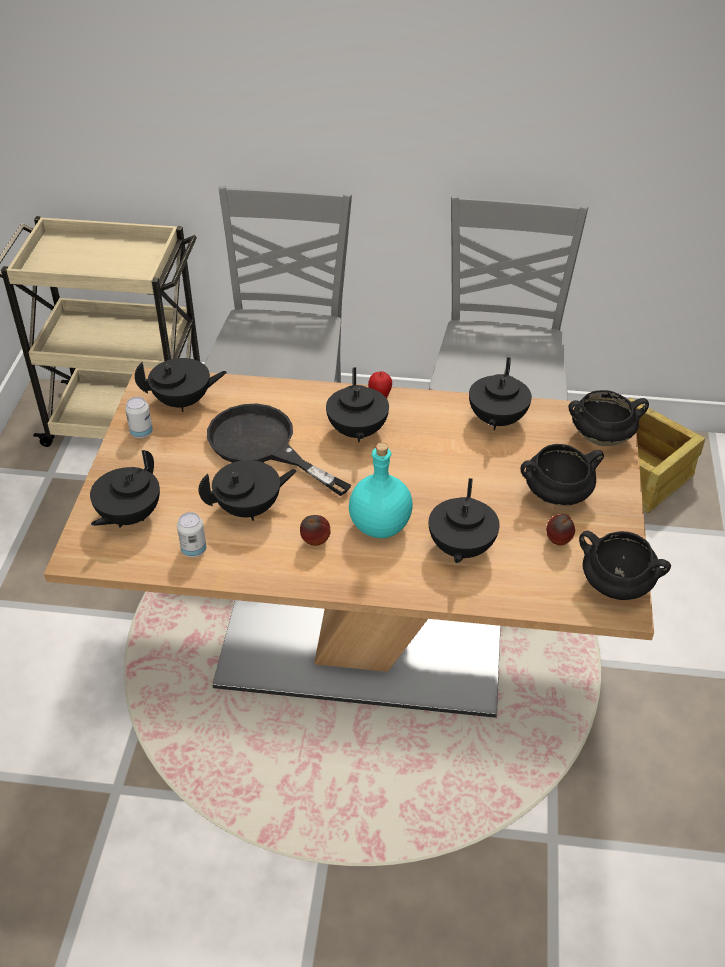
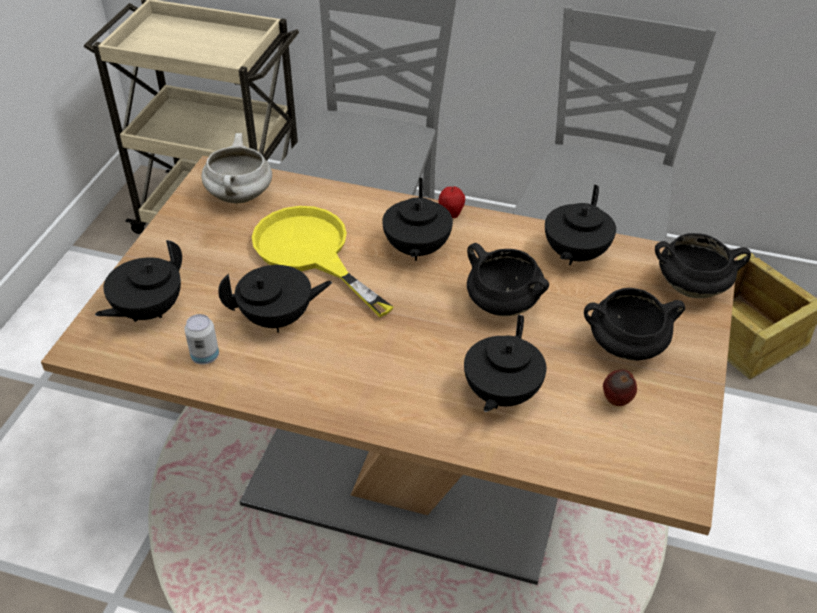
camera: 10 degrees right, 0 degrees up
can [125,397,153,438] -> none
black teapot [135,358,227,412] -> white cooking pot [202,133,272,203]
black frying pan [207,403,351,496] -> yellow frying pan [252,206,393,317]
apple [300,515,331,546] -> none
turquoise bottle [349,442,413,538] -> none
black cooking pot [579,530,671,600] -> black cooking pot moved to [467,243,549,316]

